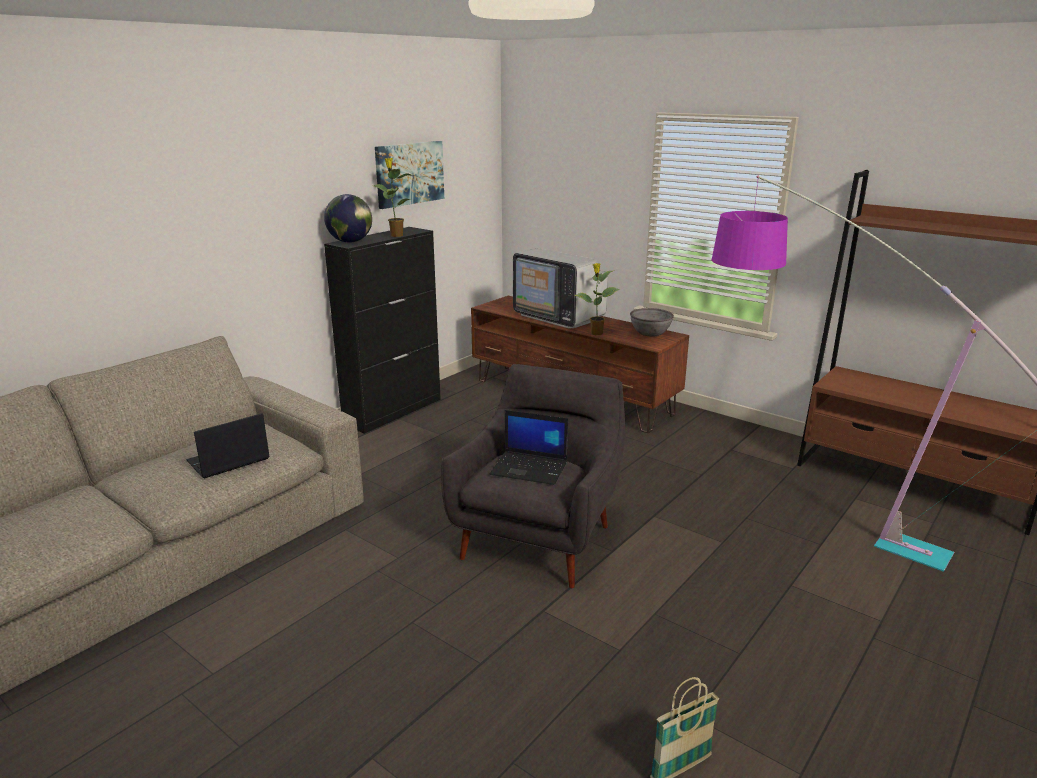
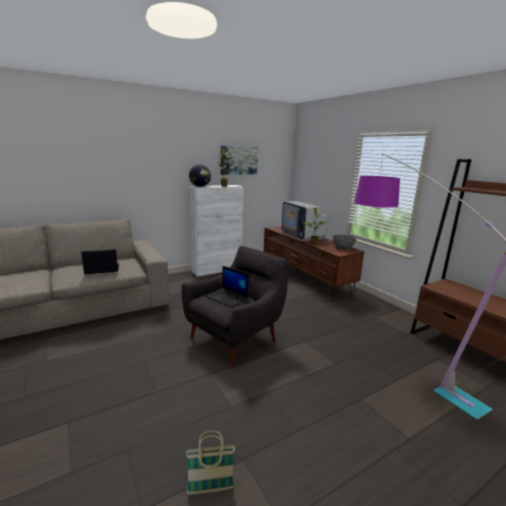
camera: 20 degrees right, 5 degrees down
black cabinet [324,227,441,434] -> white cabinet [189,185,244,277]

